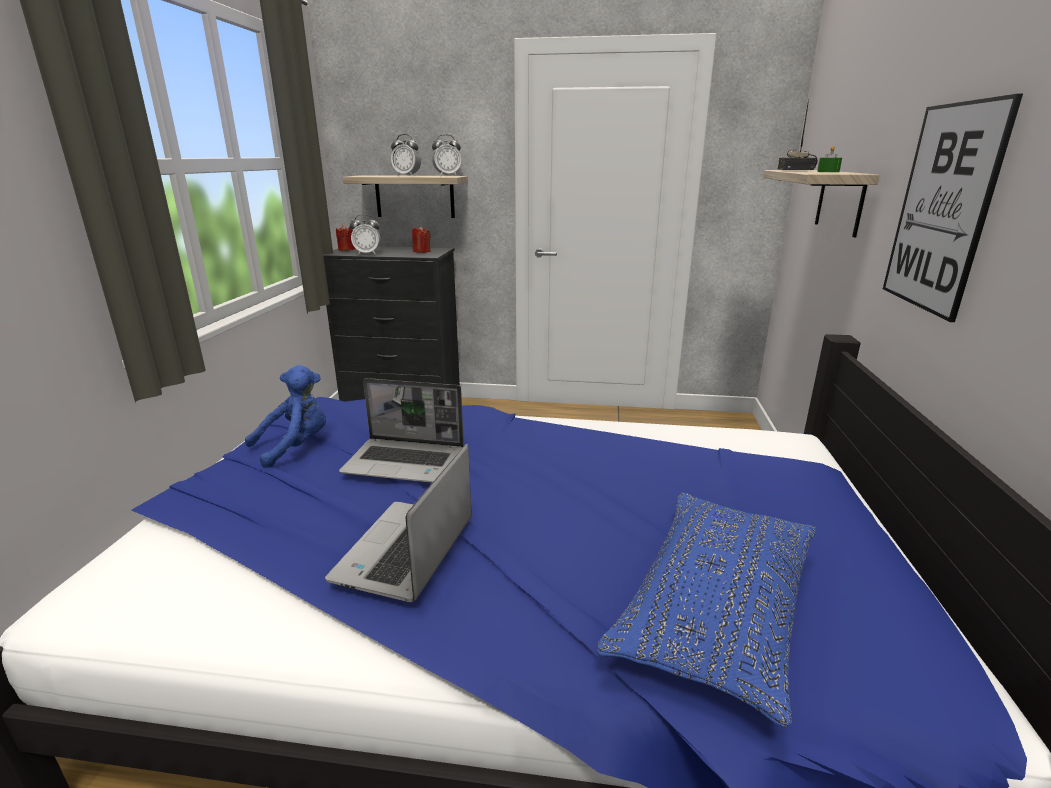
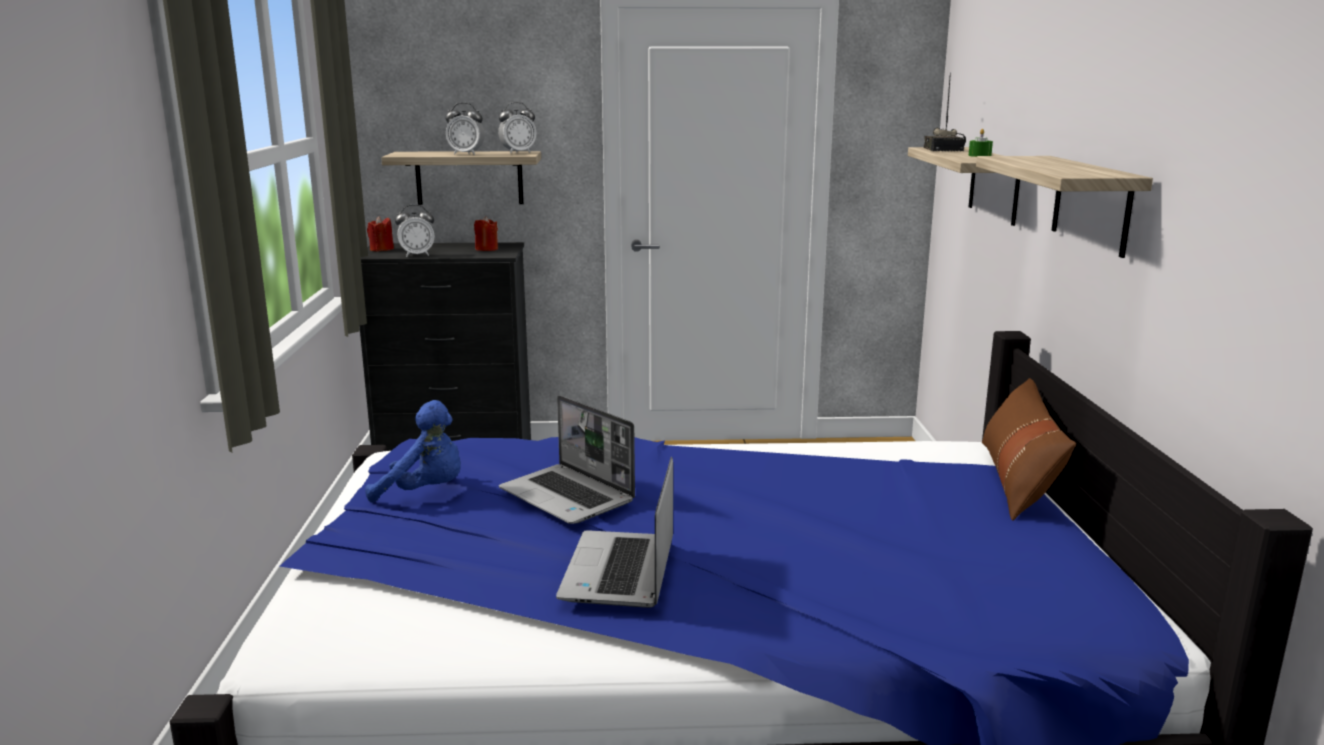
camera: 10 degrees left, 5 degrees down
blue plush toy [245,365,326,468] -> blue plush toy turned 60 degrees clockwise [365,400,461,503]
laptop [339,378,464,483] -> laptop turned 45 degrees clockwise [499,395,635,524]
blue pillow [597,492,816,727] -> none
picture [883,93,1023,322] -> shelf [976,156,1153,258]
none -> brown pillow [982,378,1076,521]

